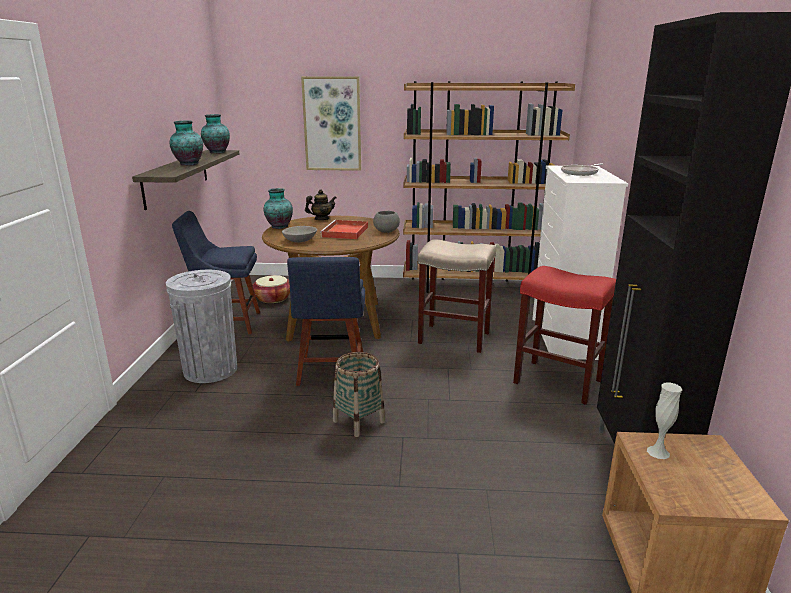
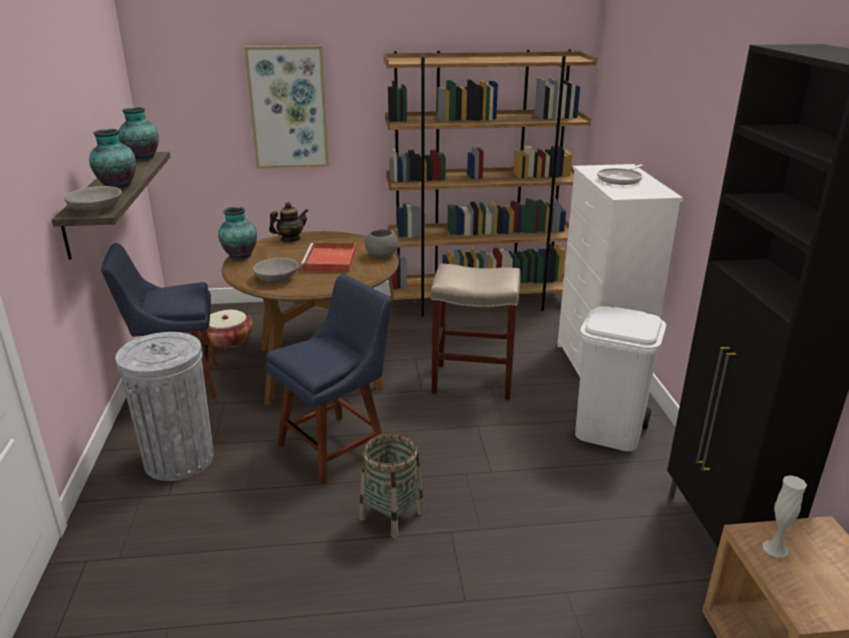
camera: 10 degrees left, 5 degrees up
blue chair [287,257,365,386] -> blue chair turned 120 degrees counterclockwise [265,274,392,485]
red stool [513,266,616,405] -> white trash can [575,306,666,452]
none -> grey bowl [64,186,122,212]

